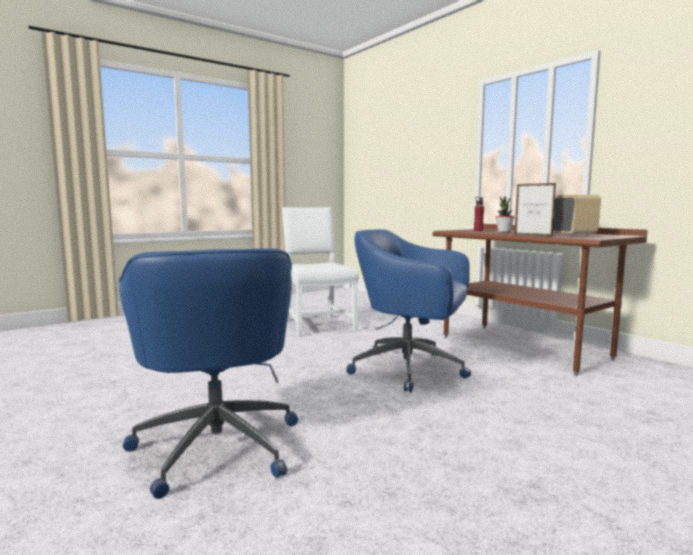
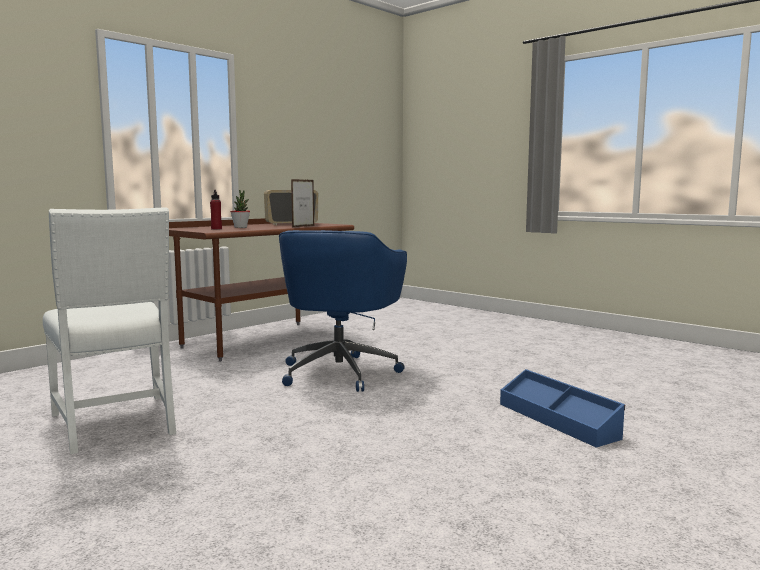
camera: 100 degrees left, 0 degrees up
blue office chair [118,248,298,499] -> blue storage box [500,369,625,448]
white chair [282,207,359,337] -> white chair turned 90 degrees counterclockwise [43,207,176,454]

